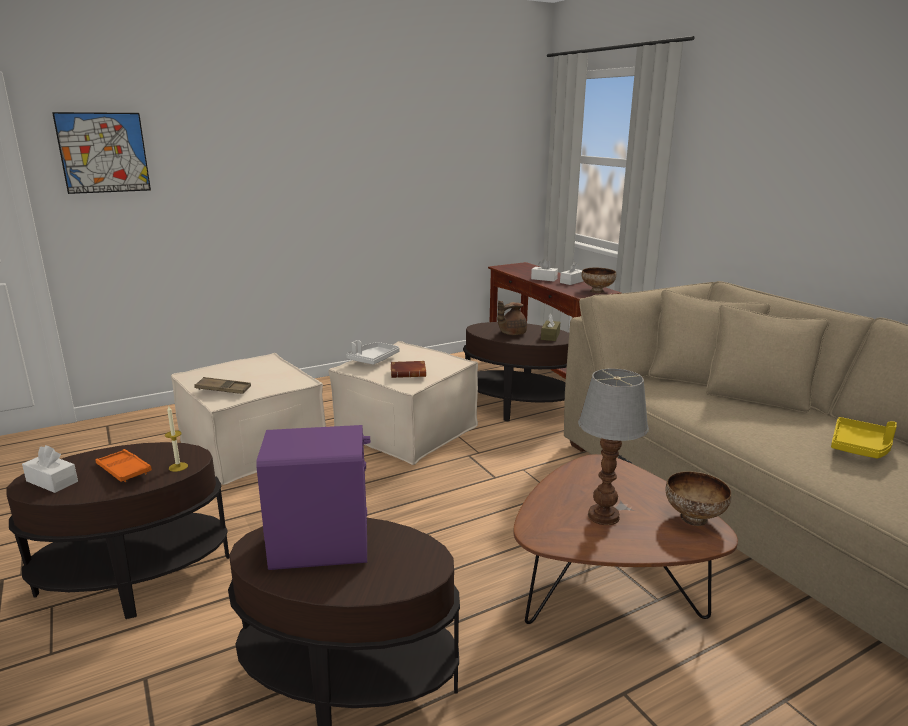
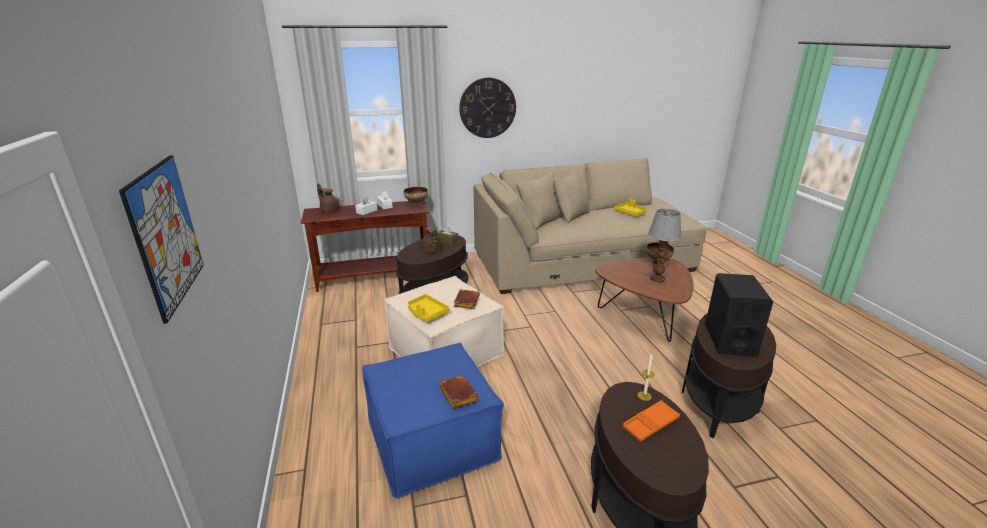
camera: 75 degrees left, 5 degrees up
white tissue box [22,445,78,493] -> none
beige ottoman [171,353,326,485] -> blue ottoman [362,343,504,498]
brown tray [194,377,251,394] -> brown book [439,375,479,408]
purple speaker [256,425,370,570] -> black speaker [705,273,773,357]
white tray [346,340,400,365] -> yellow tray [408,294,450,322]
none -> brown teapot [317,183,340,212]
none -> wall clock [459,78,516,138]

